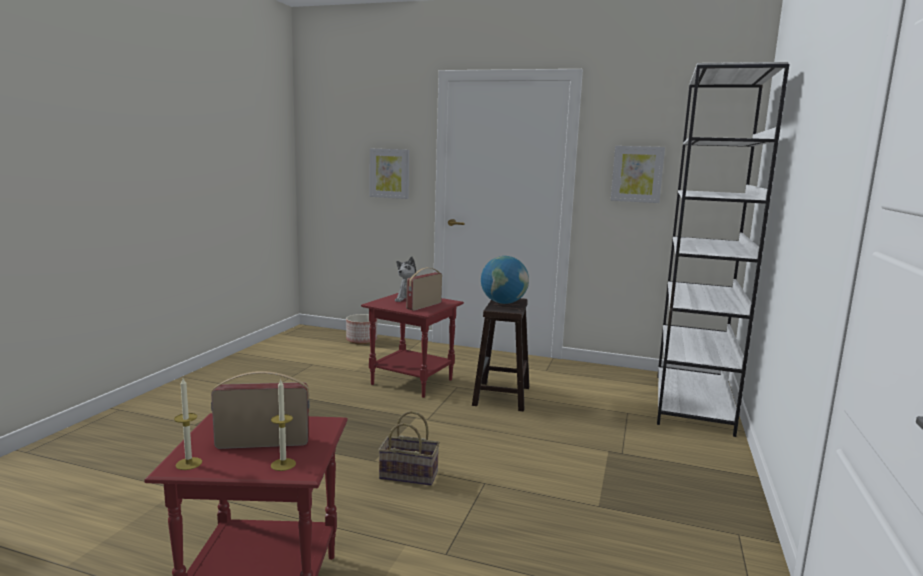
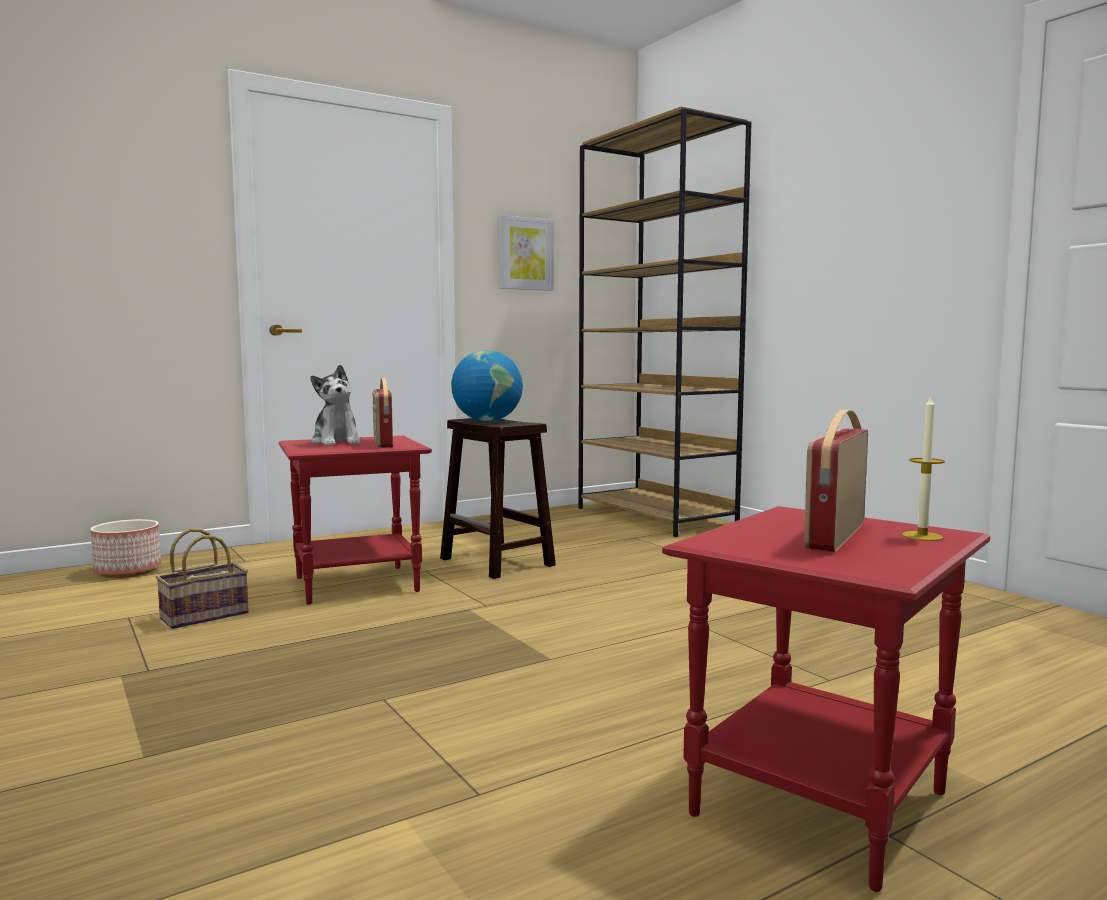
camera: 50 degrees left, 5 degrees down
candle [174,378,202,470] -> none
picture [370,149,409,199] -> none
basket [378,411,440,486] -> basket moved to [156,528,249,629]
white bookcase [657,62,789,437] -> brown bookcase [578,106,752,537]

